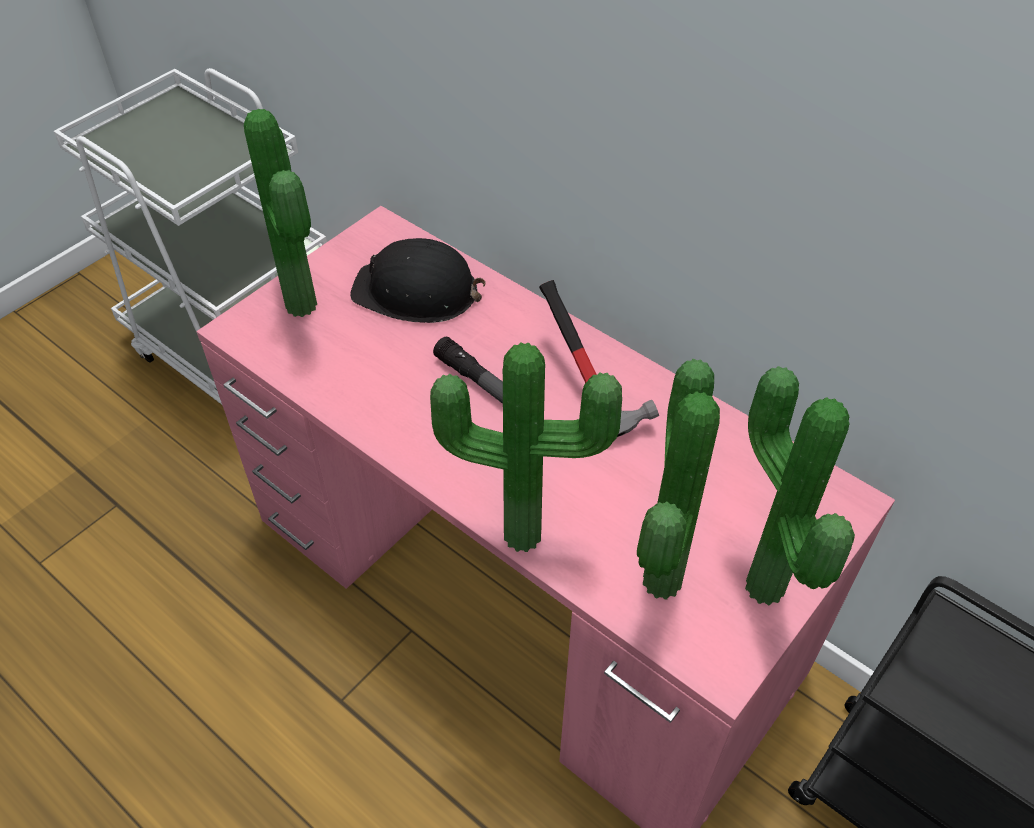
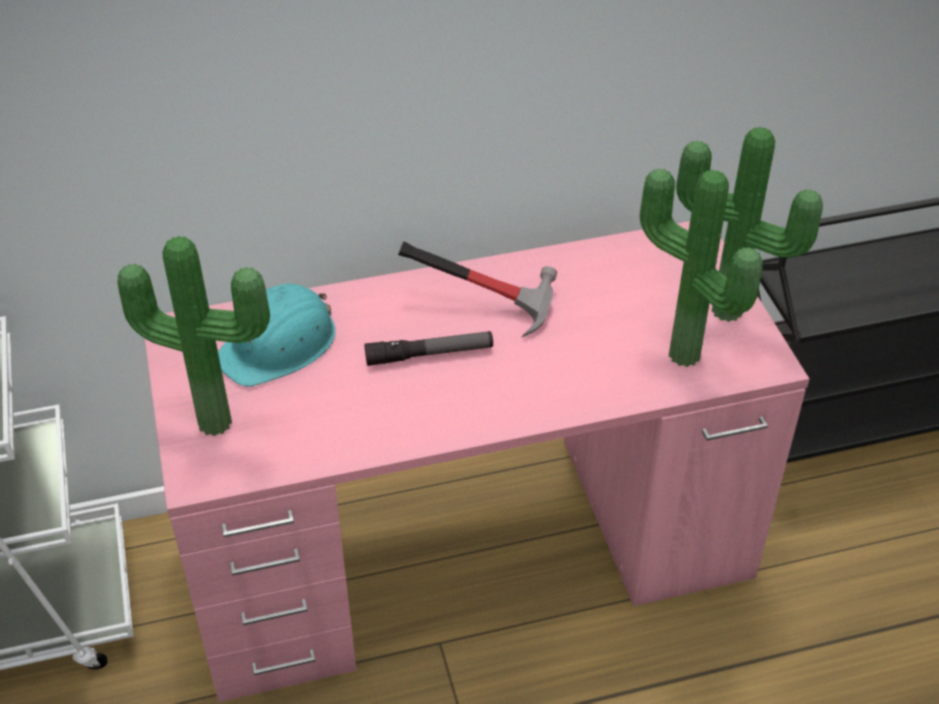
camera: 55 degrees left, 5 degrees down
black hard hat [350,238,486,323] -> turquoise hard hat [218,284,335,387]
potted plant [430,342,622,552] -> none

